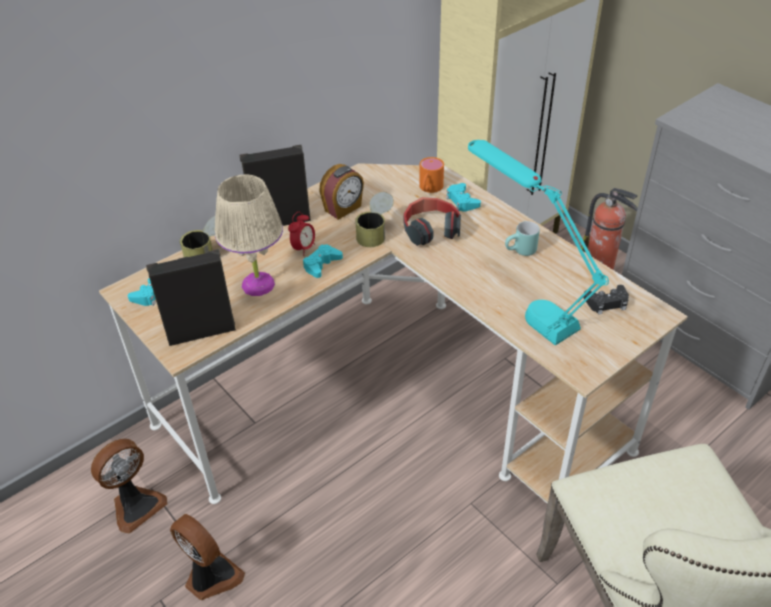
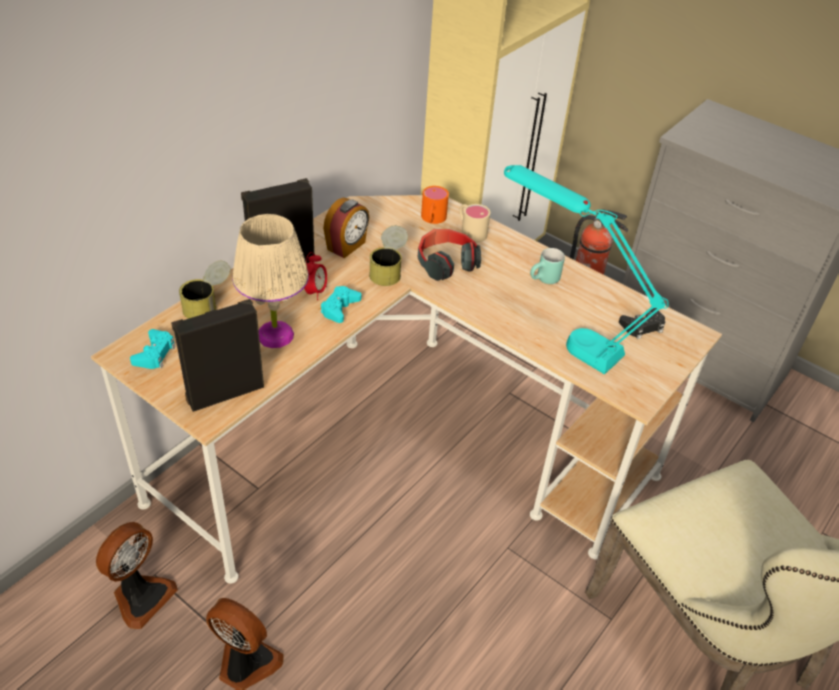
camera: 15 degrees left, 0 degrees up
turquoise game controller [446,183,481,212] -> beige mug [459,204,490,243]

